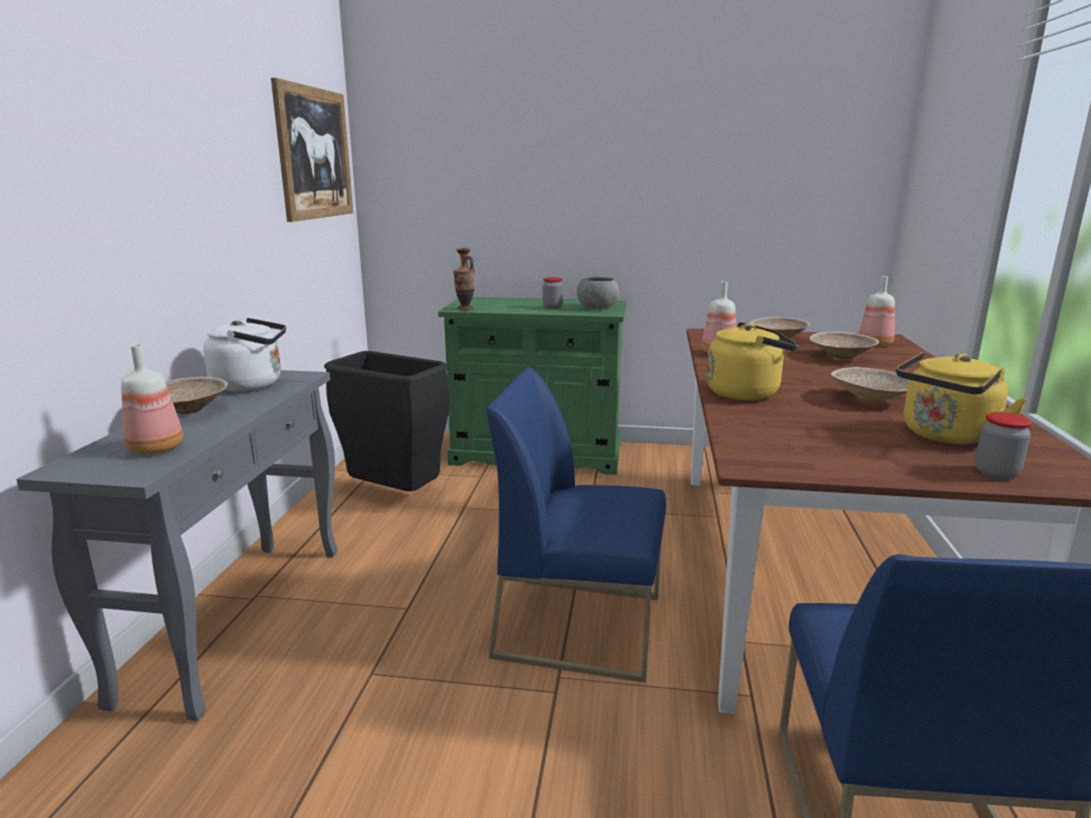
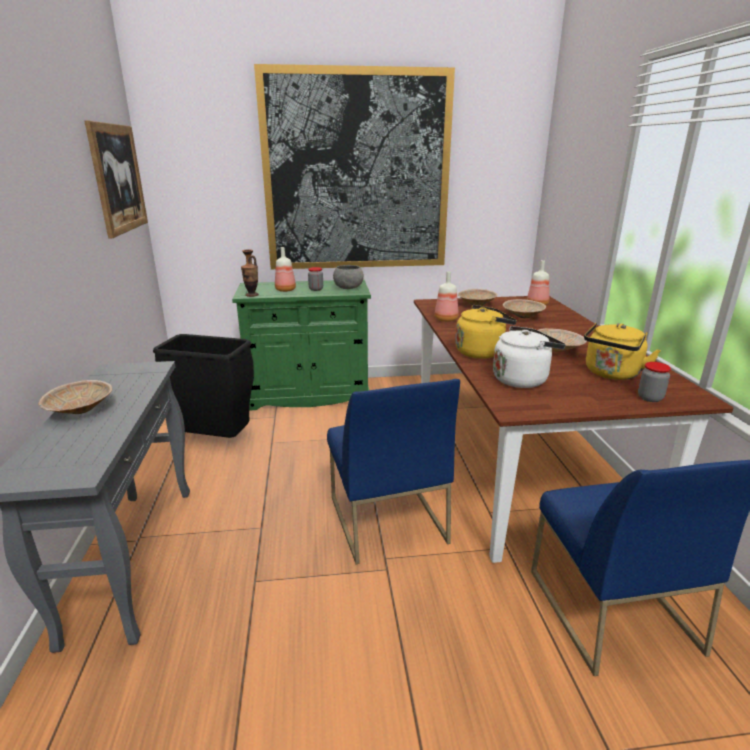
camera: 15 degrees left, 5 degrees up
bottle [121,344,183,454] -> bottle moved to [275,247,296,292]
white kettle [203,318,286,392] -> white kettle moved to [493,326,566,388]
blue chair [486,367,666,683] -> blue chair turned 105 degrees counterclockwise [327,379,460,565]
none -> picture [254,64,455,269]

